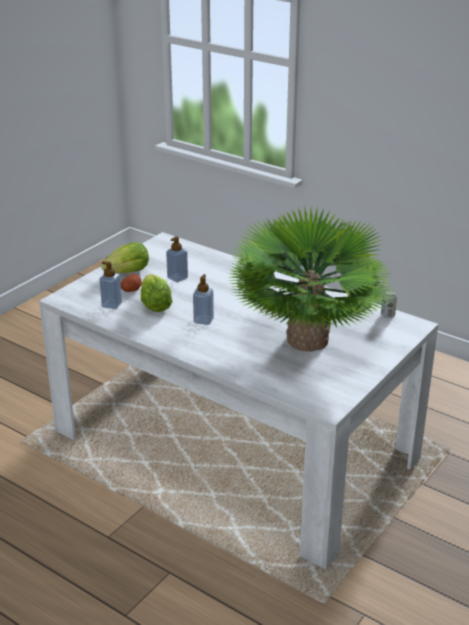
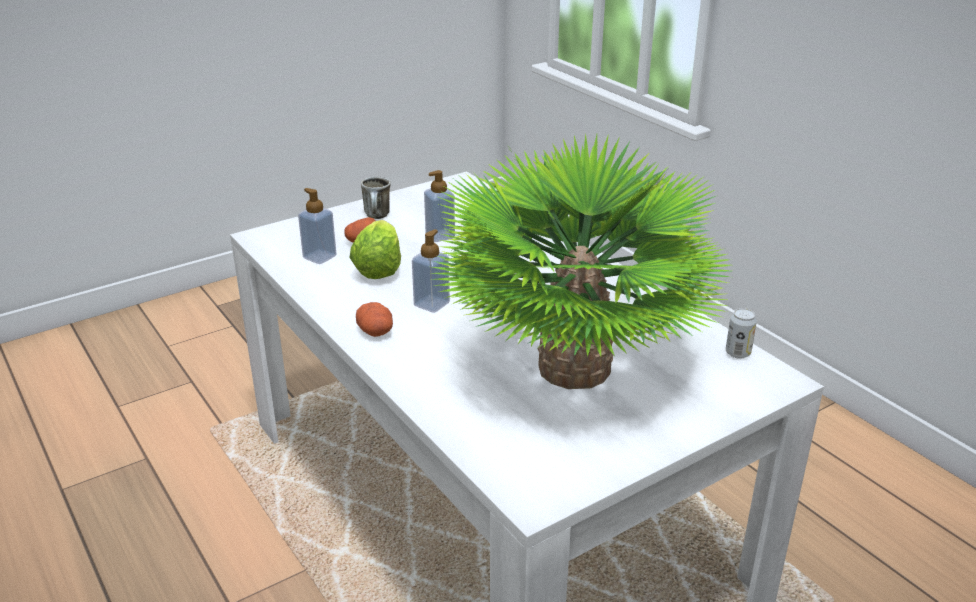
camera: 20 degrees right, 0 degrees up
lettuce [101,242,149,273] -> mug [361,177,391,219]
none -> potato [356,302,393,337]

